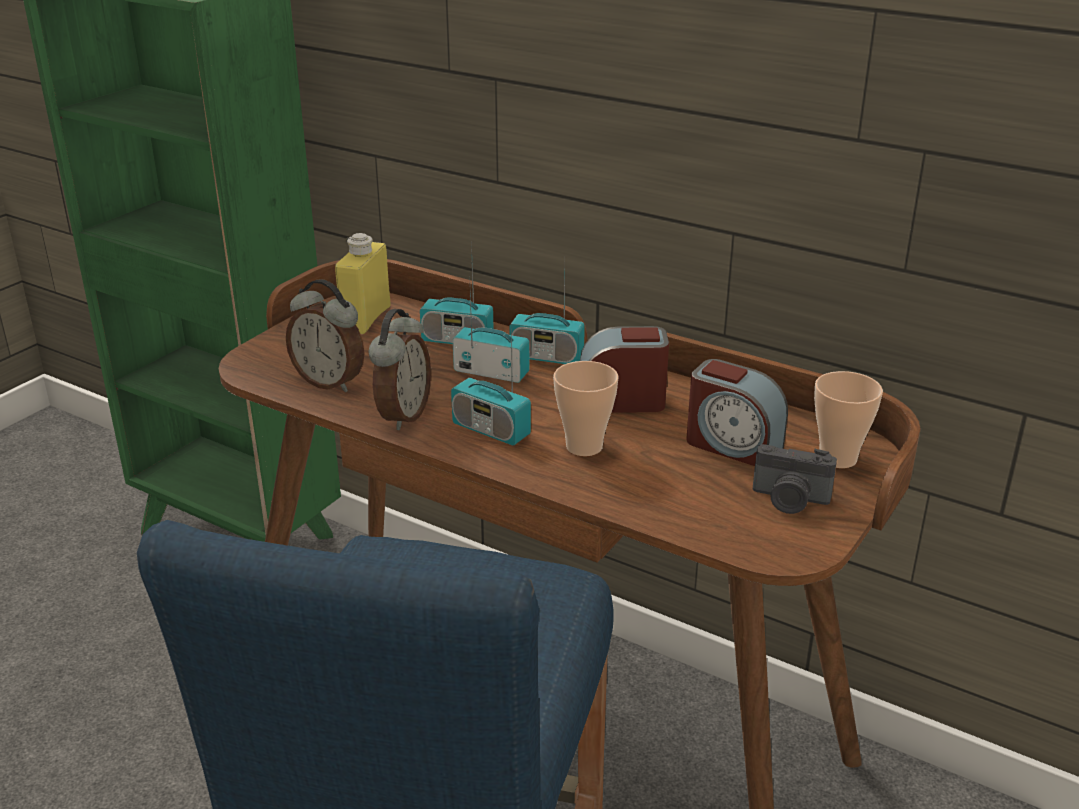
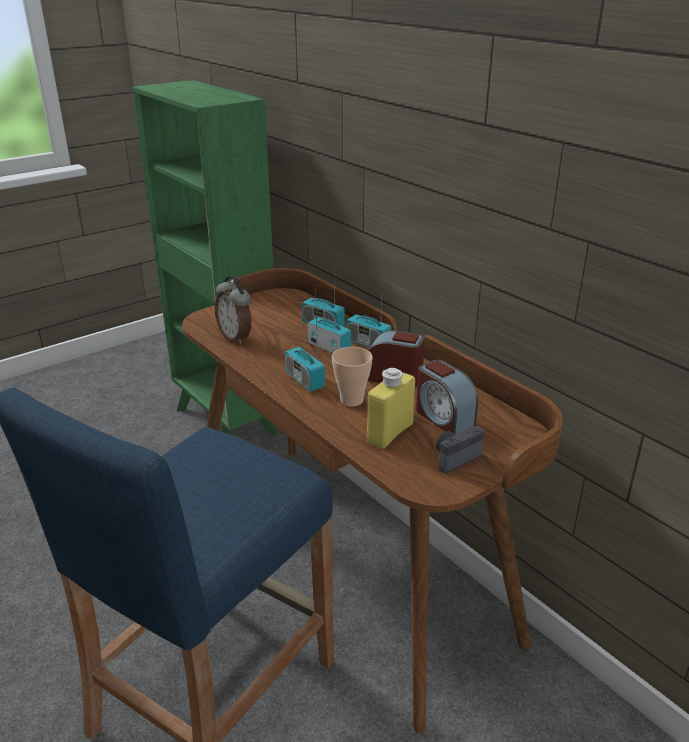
camera: 20 degrees right, 0 degrees up
yellow bottle [335,233,391,334] -> yellow bottle moved to [367,368,415,449]
alarm clock [369,309,431,430] -> none
camera [753,444,837,514] -> camera turned 105 degrees clockwise [436,426,484,473]
cup [814,371,883,468] -> none

